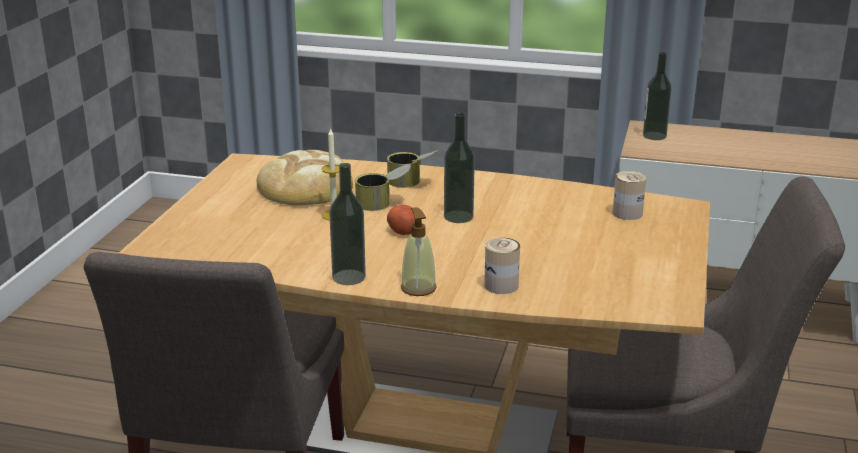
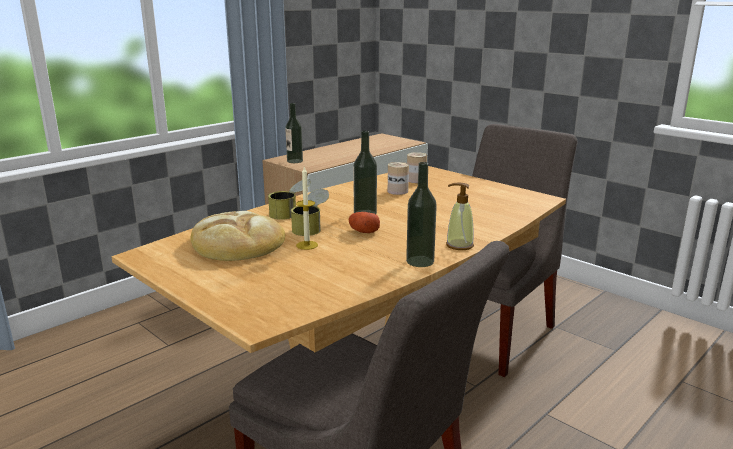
camera: 60 degrees left, 5 degrees down
can [484,237,520,294] -> can moved to [388,162,409,195]

